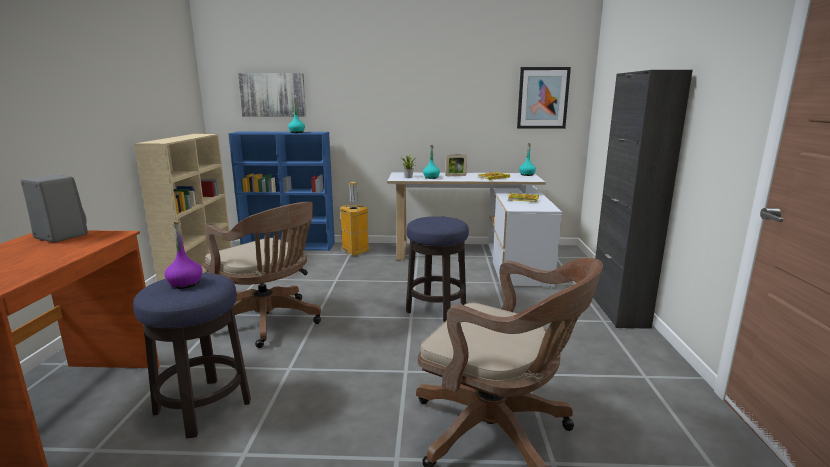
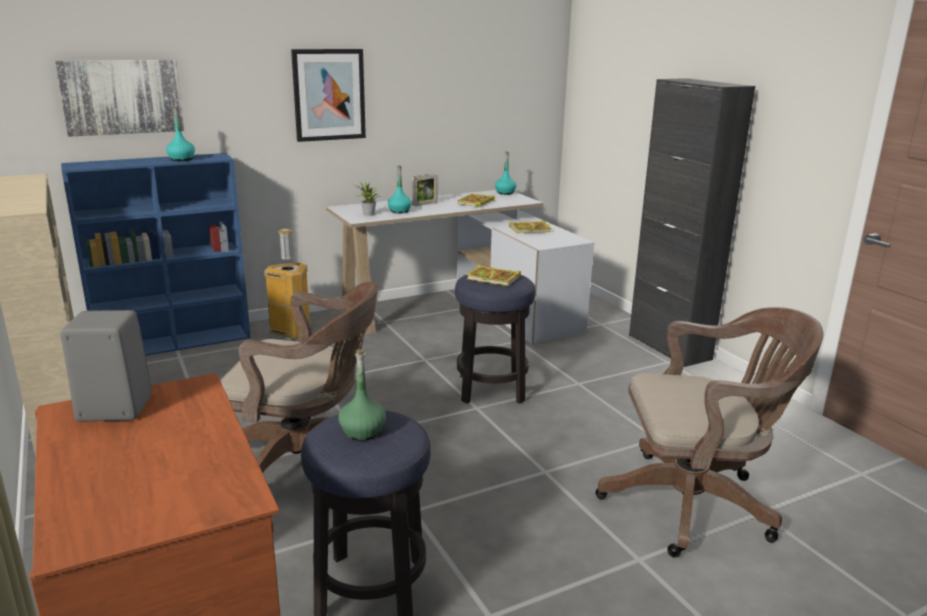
camera: 30 degrees left, 5 degrees up
purple bottle [165,221,202,289] -> green bottle [339,350,386,441]
picture [517,67,571,129] -> picture moved to [291,49,366,142]
none -> book [467,265,521,286]

